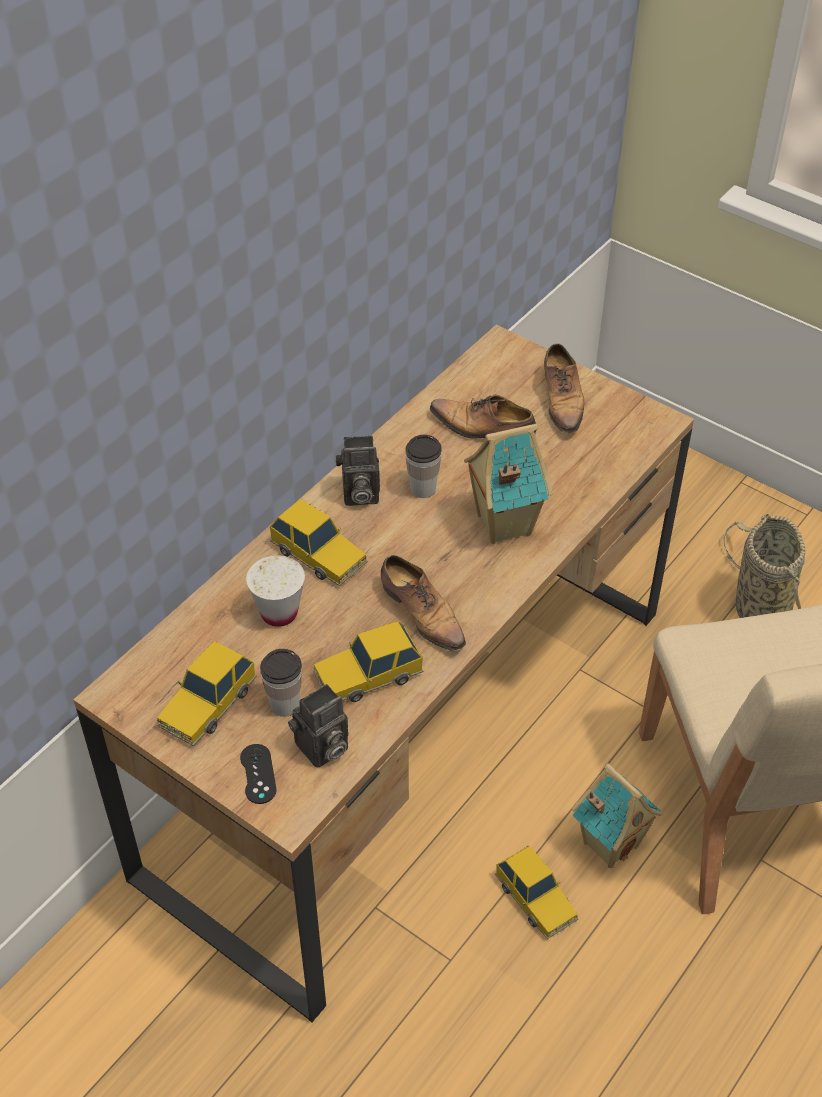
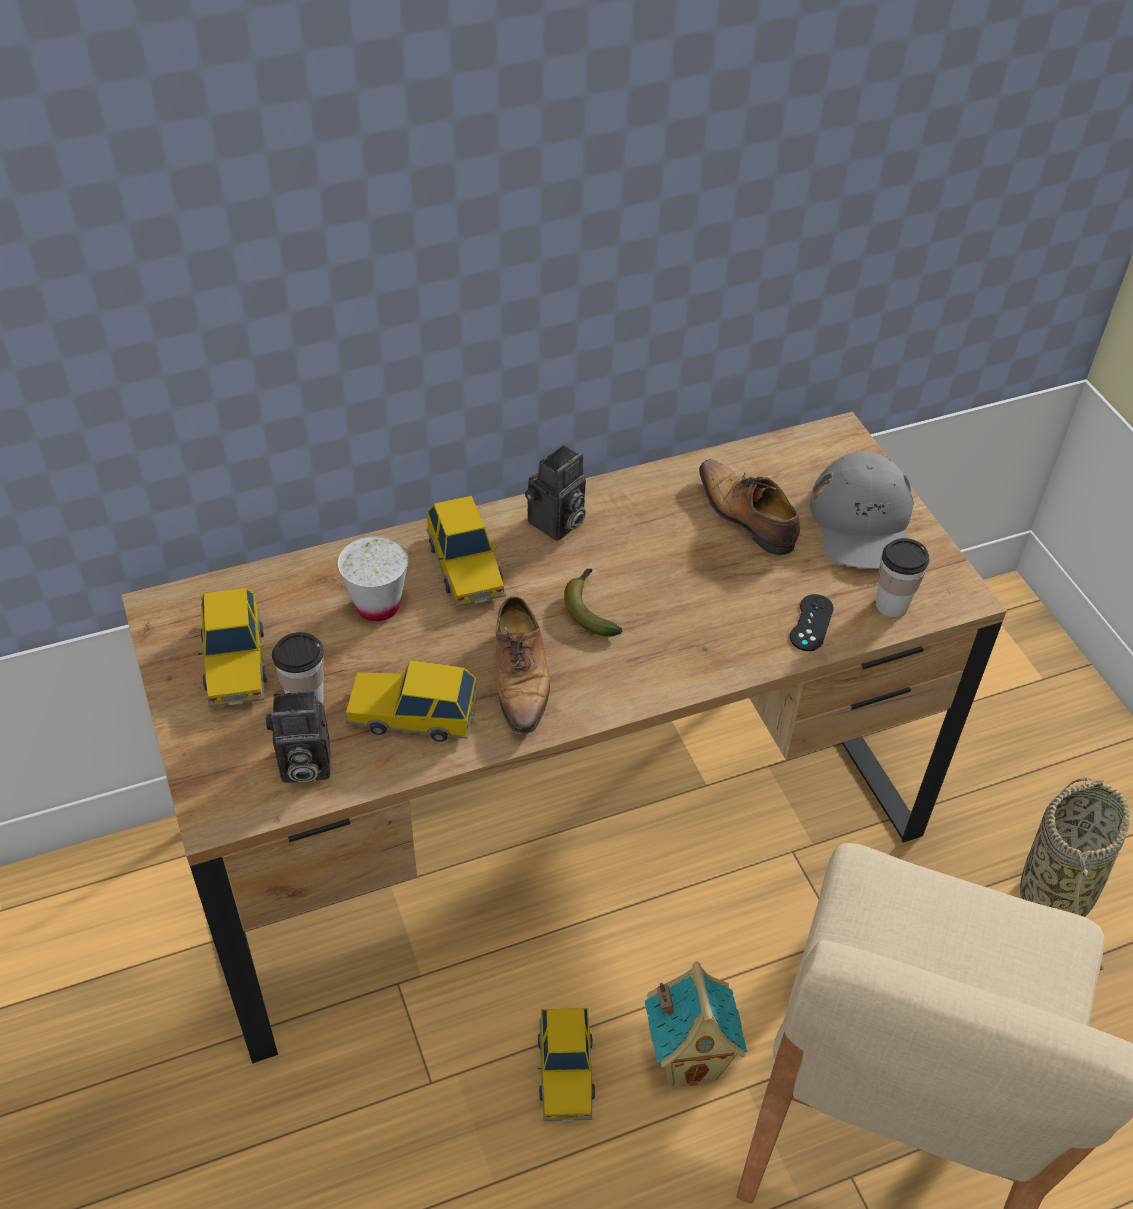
camera: 30 degrees right, 0 degrees up
toy car [157,641,257,746] -> toy car turned 75 degrees counterclockwise [198,588,268,708]
black game controller [240,744,276,804] -> black game controller moved to [790,594,834,651]
camera [336,436,380,506] -> camera turned 75 degrees counterclockwise [525,445,586,541]
cup [405,435,442,498] -> cup moved to [876,538,930,618]
toy house [464,424,553,544] -> none
shoe [544,343,584,436] -> grey cap [810,451,914,569]
none -> banana [564,569,622,636]

